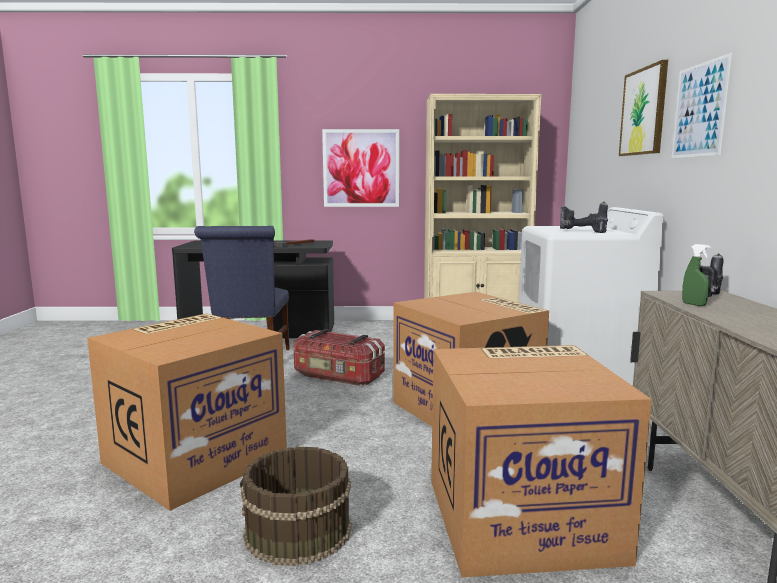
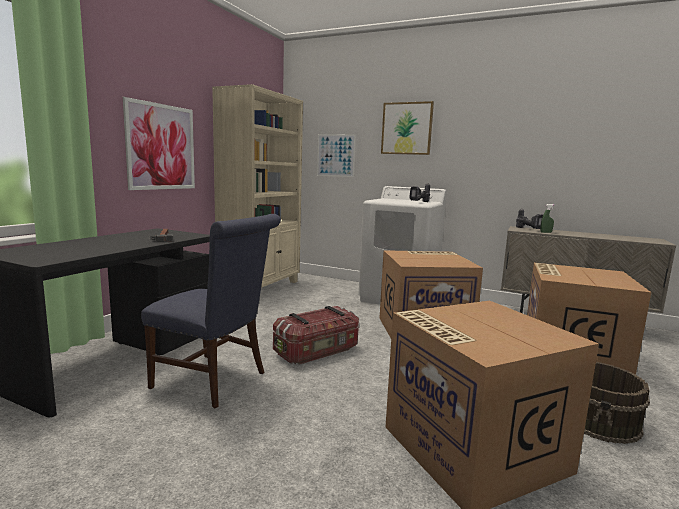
camera: 65 degrees left, 0 degrees up
picture [672,53,732,158] -> picture moved to [317,134,356,177]

